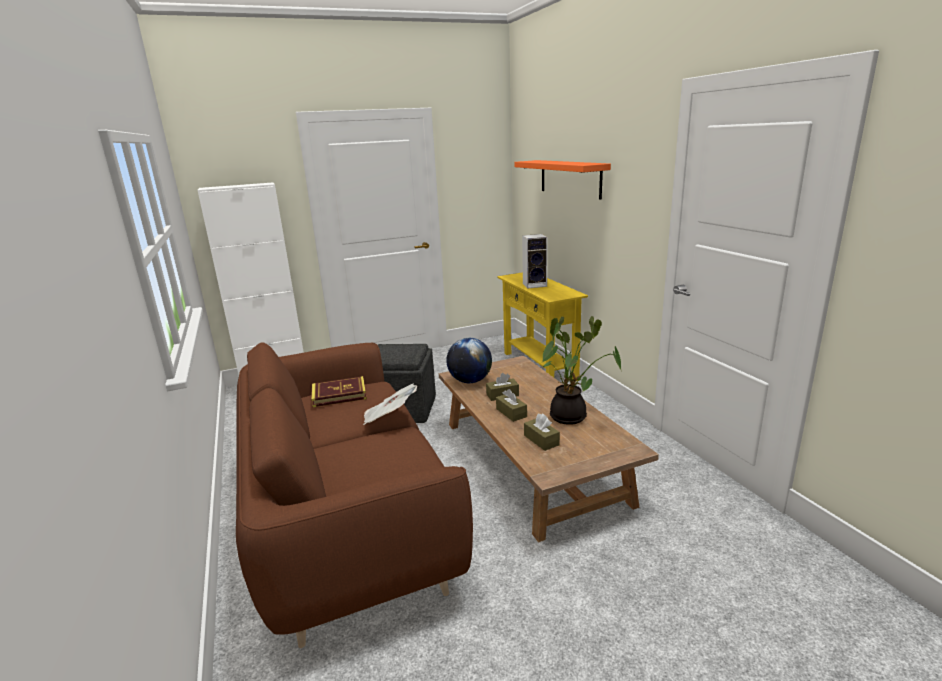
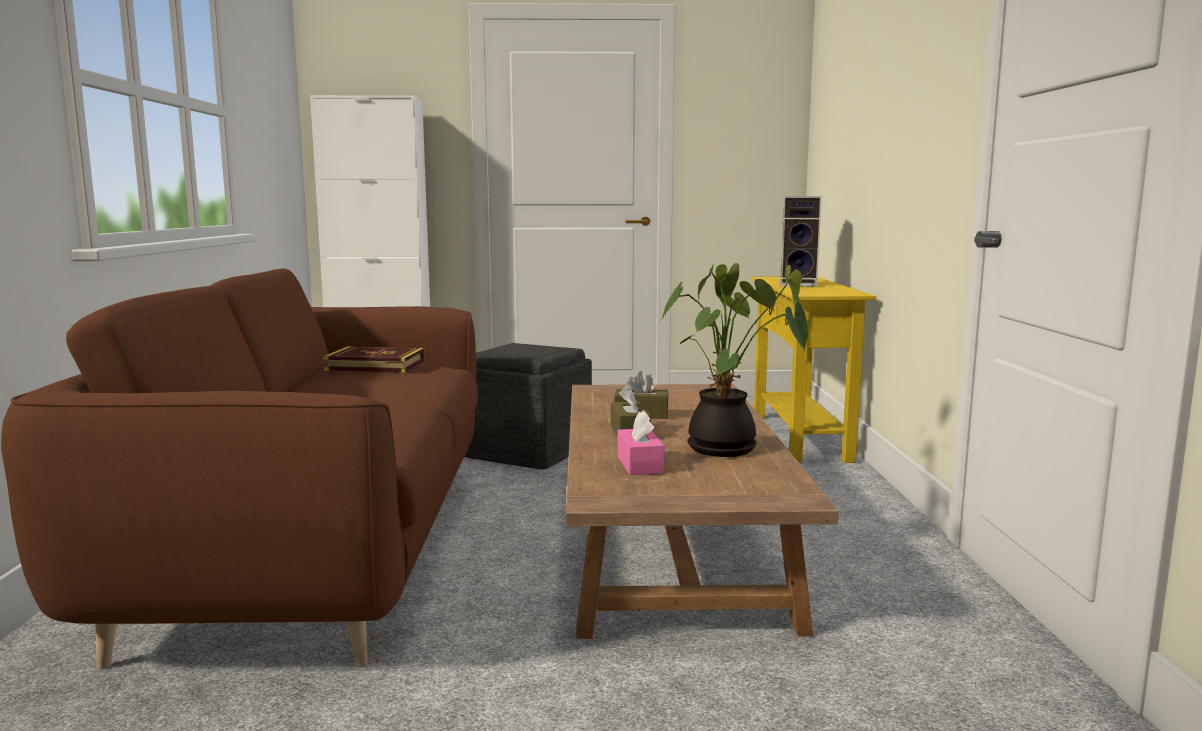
camera: 20 degrees right, 10 degrees down
newspaper [363,383,417,425] -> none
globe [446,338,492,383] -> none
orange shelf [514,160,611,200] -> none
brown tissue box [524,414,560,451] -> pink tissue box [617,411,665,475]

